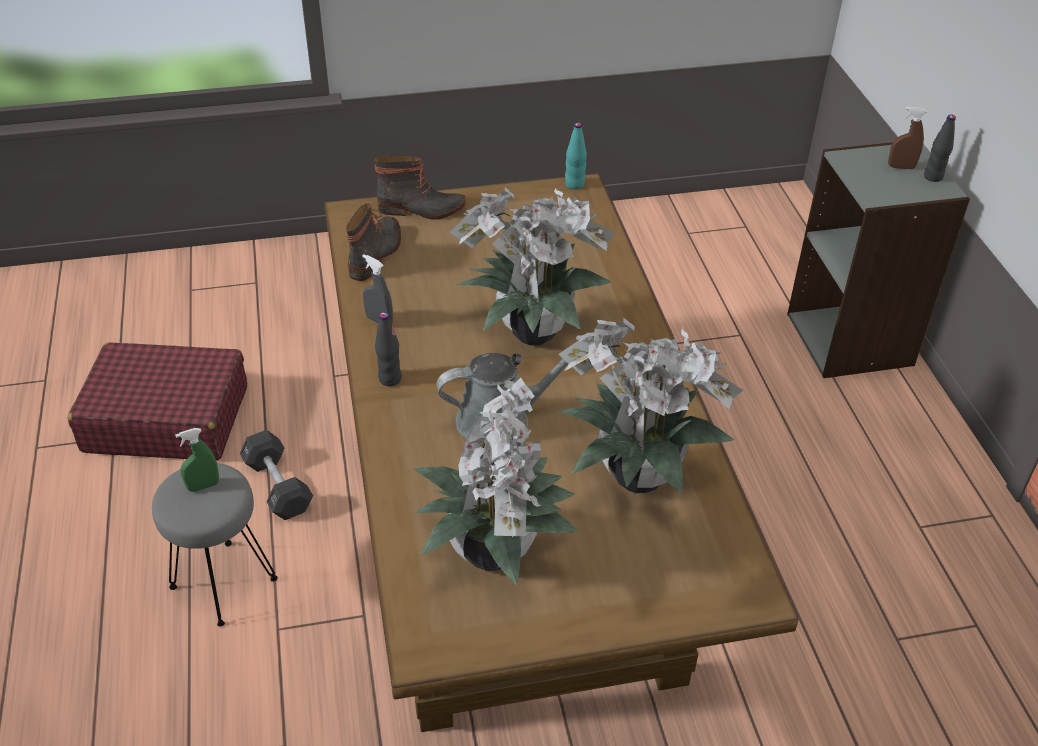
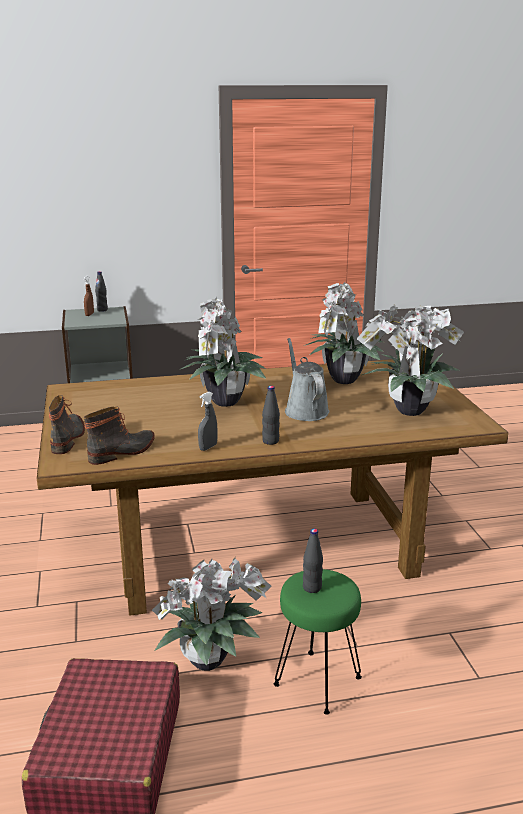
camera: 90 degrees left, 20 degrees down
grey stool [152,463,278,627] -> green stool [274,569,362,715]
green spray bottle [175,428,219,492] -> black bottle [303,529,323,593]
black dumbbell [240,430,313,520] -> potted plant [152,557,272,671]
boot [346,203,401,281] -> boot turned 120 degrees clockwise [84,406,154,465]
turquoise bottle [565,122,587,189] -> none

